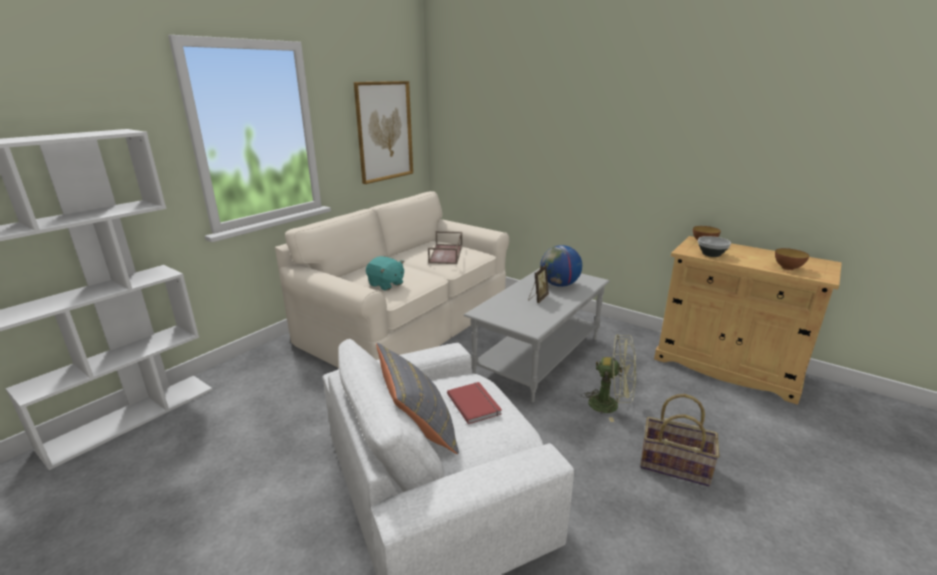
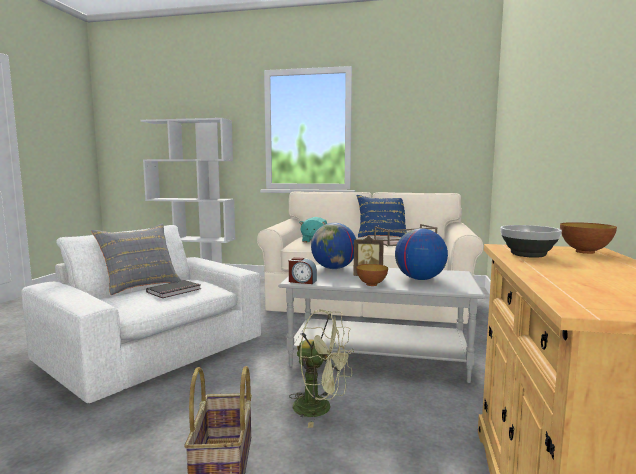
camera: 65 degrees right, 15 degrees down
picture [354,81,413,184] -> none
red book [447,382,502,424] -> black book [146,280,201,298]
green fan [581,334,636,422] -> green fan turned 60 degrees counterclockwise [289,309,354,428]
bowl [775,248,810,270] -> bowl moved to [356,264,388,286]
none -> alarm clock [289,257,317,284]
none -> globe [311,223,356,269]
none -> blue pillow [357,195,407,238]

